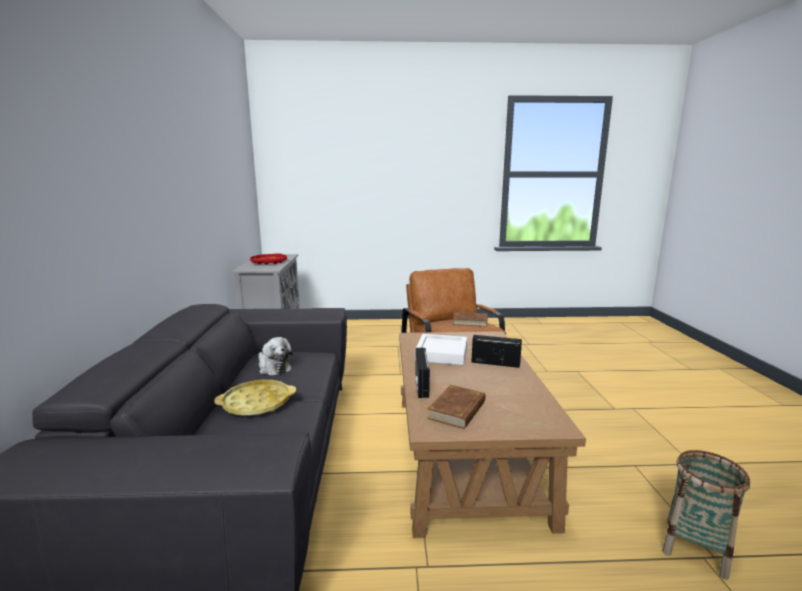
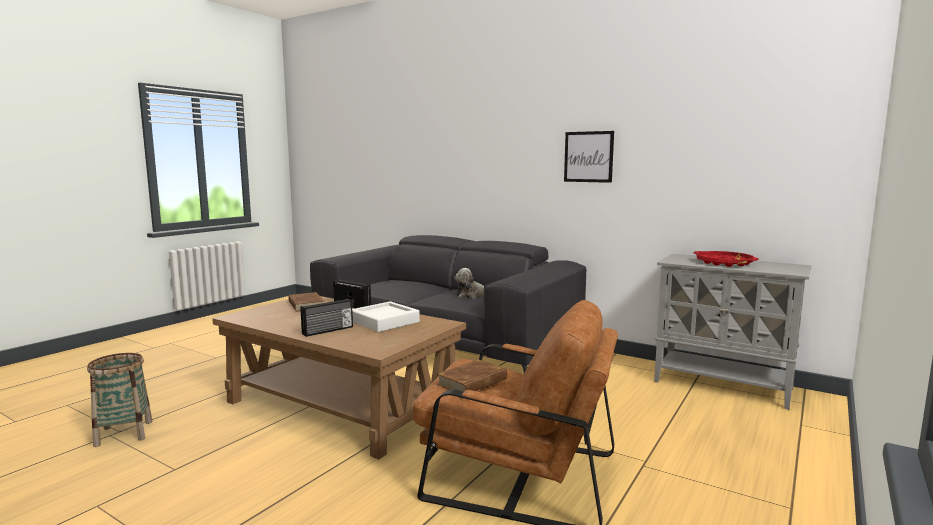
camera: 125 degrees right, 5 degrees down
yellow tray [214,380,296,416] -> none
none -> picture [564,131,614,183]

